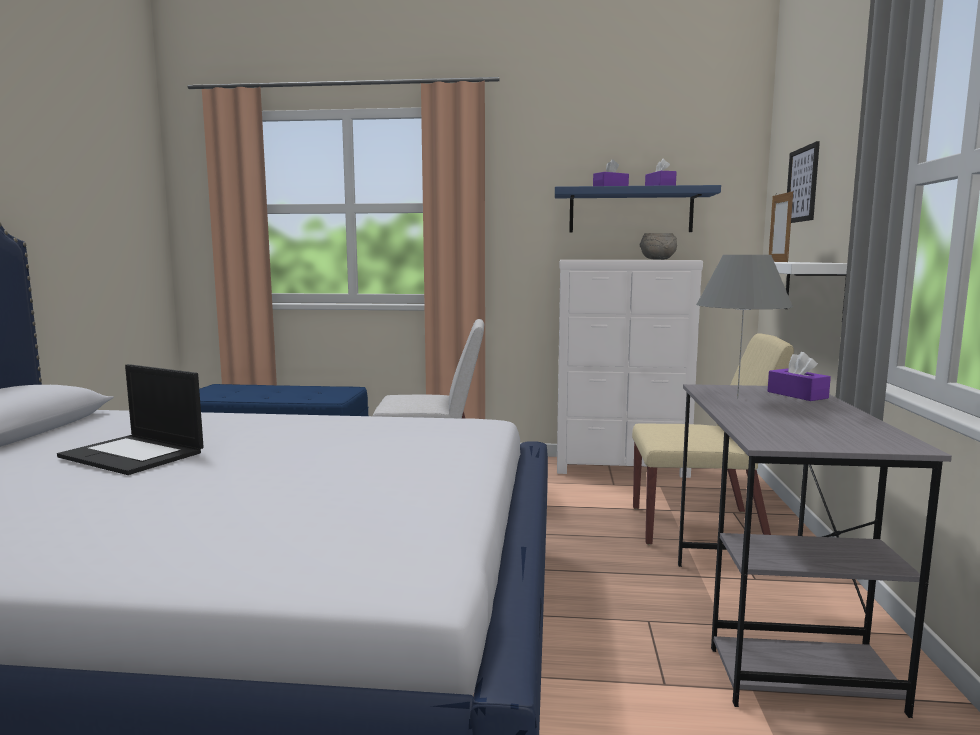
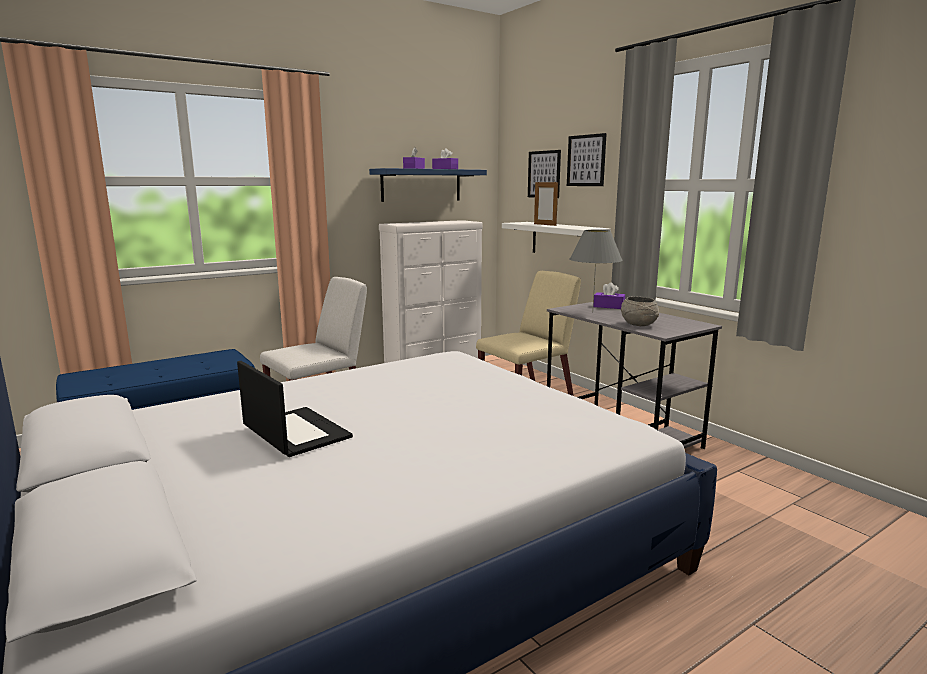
camera: 40 degrees left, 5 degrees up
laptop [57,364,204,475] -> laptop turned 120 degrees counterclockwise [237,361,353,457]
grey bowl [640,233,677,260] -> grey bowl moved to [621,296,659,326]
none -> picture [567,133,607,186]

